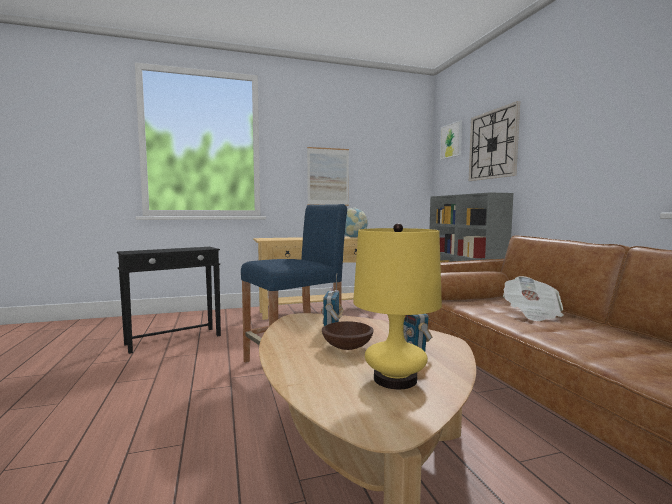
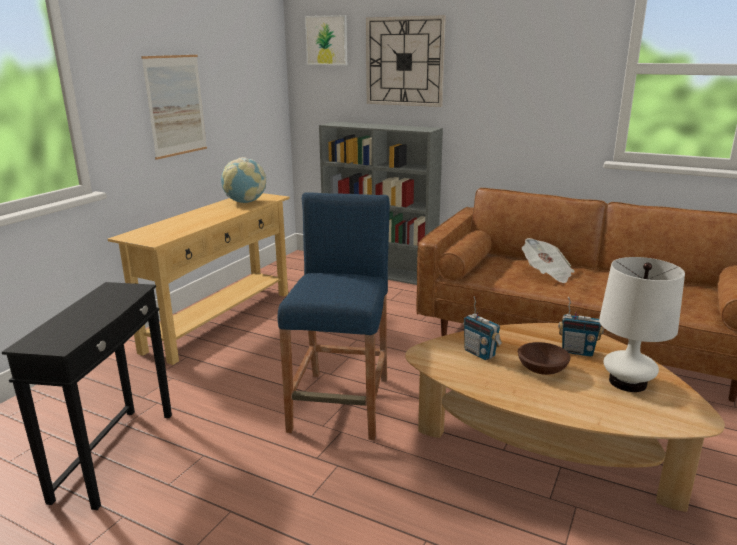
camera: 45 degrees left, 15 degrees up
yellow table lamp [353,223,442,389] -> white table lamp [599,257,685,392]

